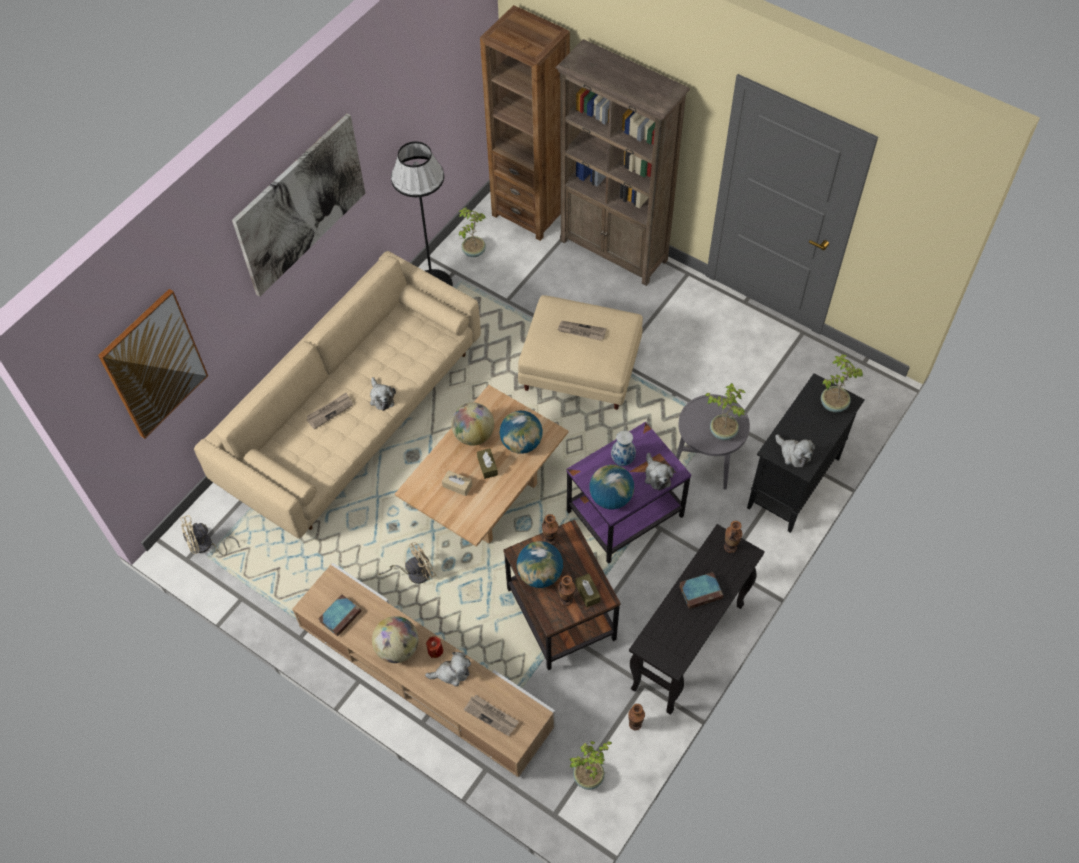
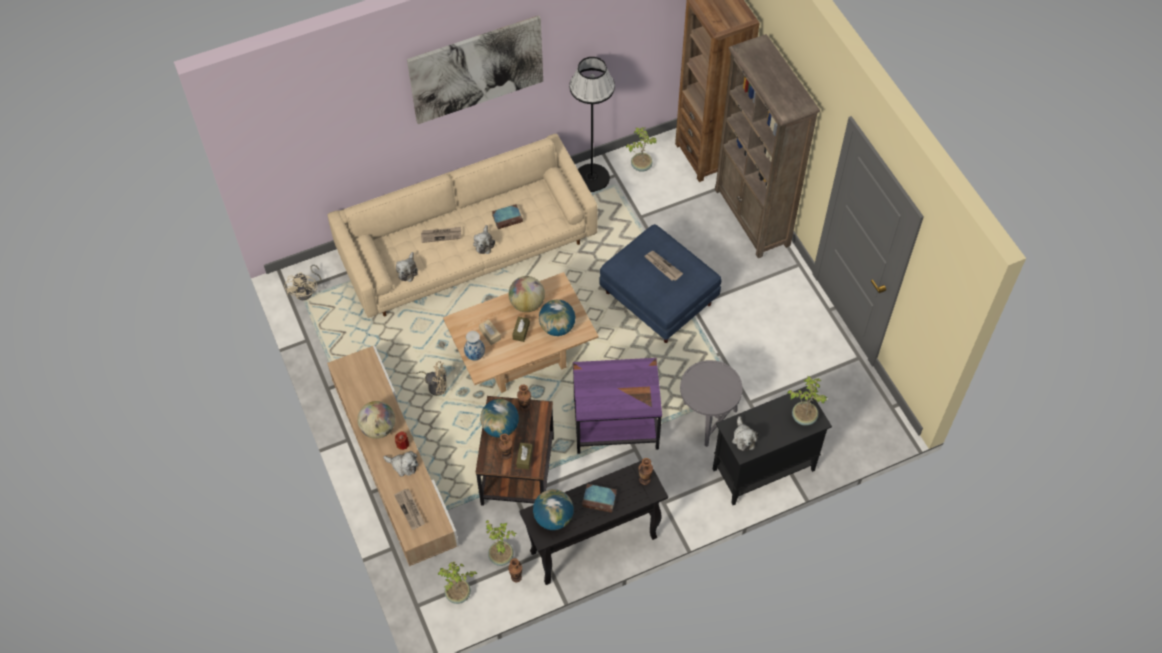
camera: 30 degrees right, 0 degrees up
picture [98,289,208,439] -> none
beige fan [180,515,240,556] -> beige fan turned 105 degrees counterclockwise [285,265,321,300]
book [318,594,361,636] -> book moved to [492,204,523,229]
beige ottoman [518,295,643,410] -> blue ottoman [599,224,722,343]
globe [589,465,634,509] -> globe moved to [533,489,574,530]
vase [611,431,636,466] -> vase moved to [464,331,485,361]
plush toy [645,453,674,491] -> plush toy moved to [396,252,418,282]
potted plant [705,383,746,440] -> potted plant moved to [486,520,516,566]

